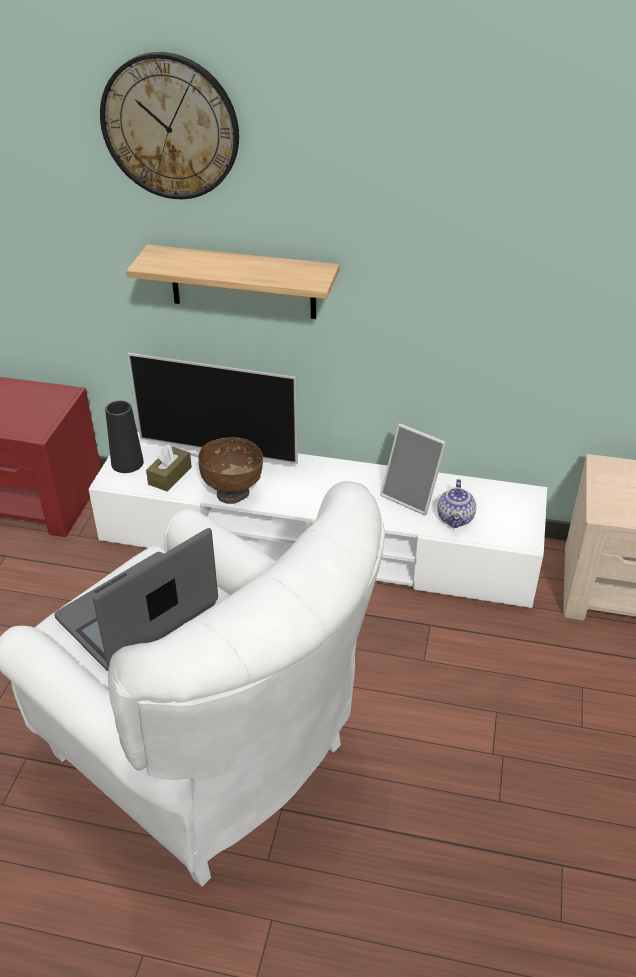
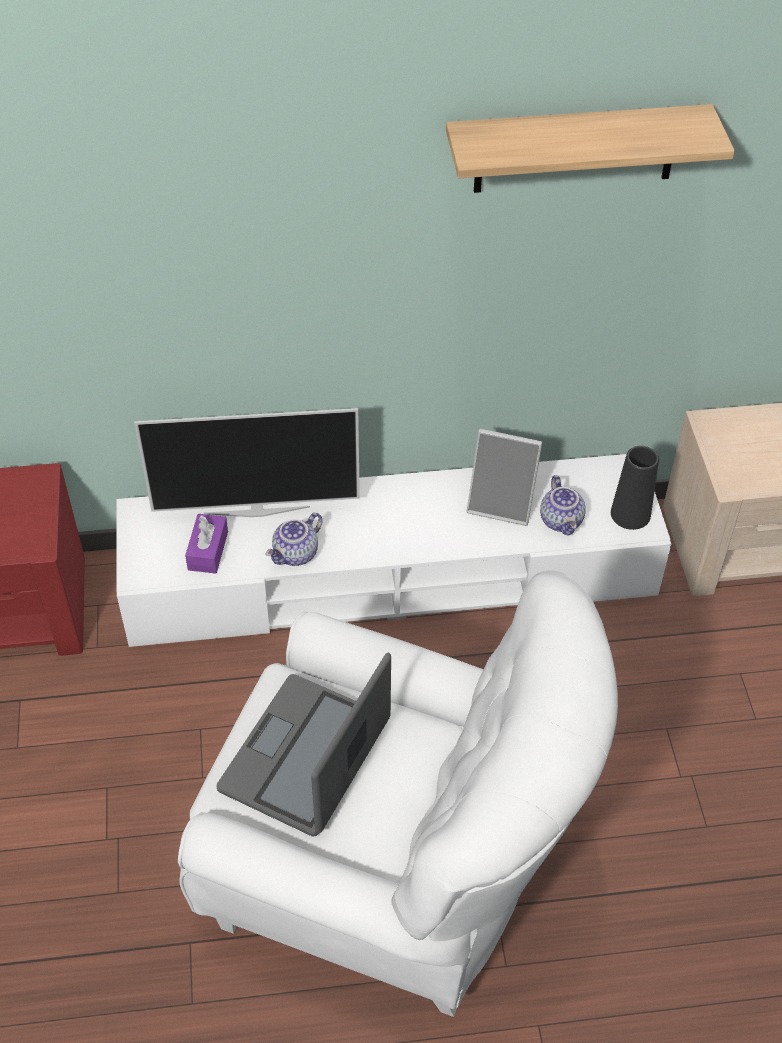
camera: 20 degrees left, 10 degrees up
wall clock [100,52,239,199] -> none
black vase [105,400,144,473] -> black vase moved to [611,446,659,530]
shelf [126,245,340,319] -> shelf moved to [446,104,735,193]
brown tissue box [146,444,192,492] -> purple tissue box [185,514,228,574]
brown bowl [198,437,263,504] -> teapot [266,513,323,566]

